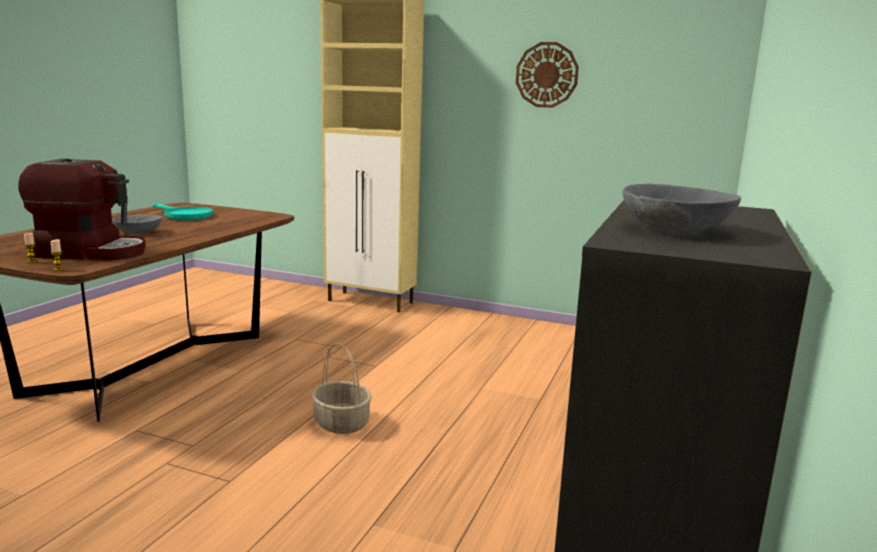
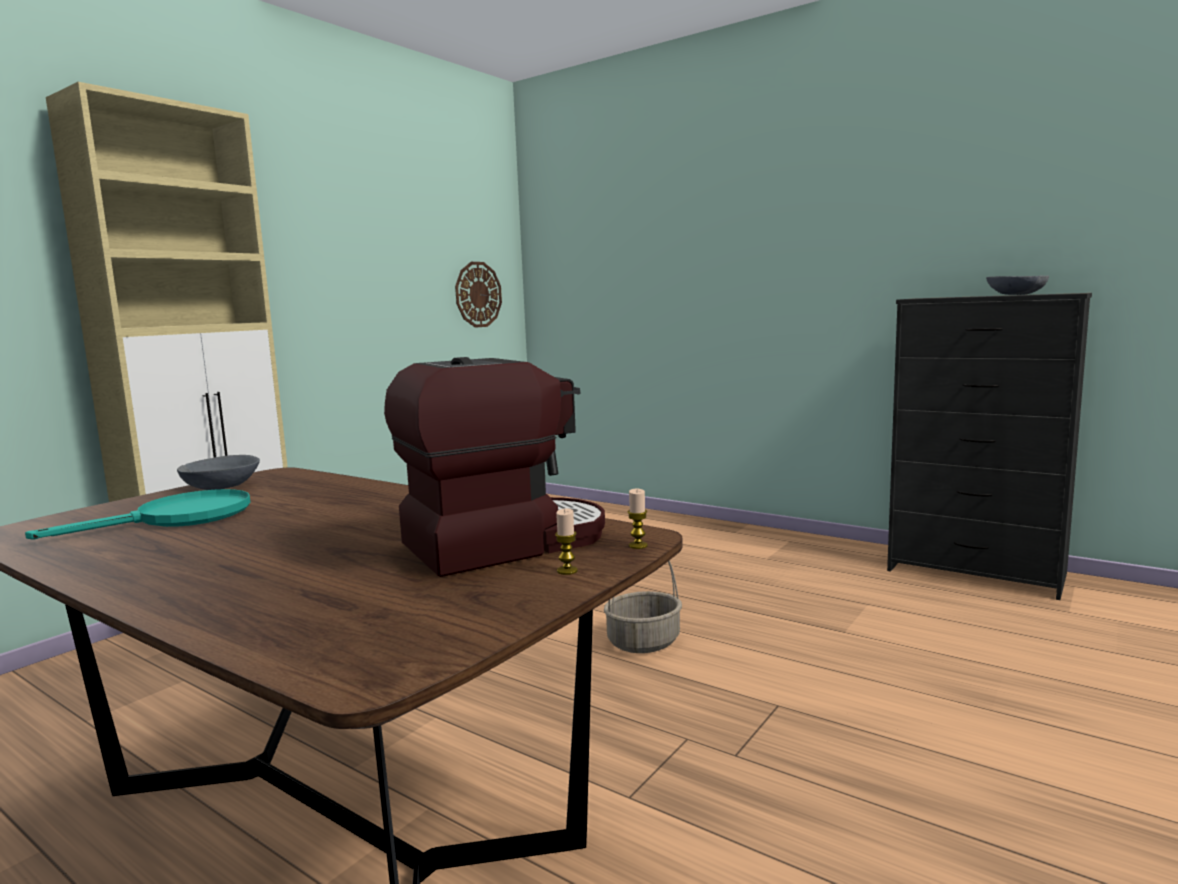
camera: 75 degrees left, 5 degrees down
coffee machine [18,159,146,260] -> coffee machine turned 45 degrees clockwise [384,357,605,577]
grey bowl [113,215,162,234] -> grey bowl moved to [177,455,260,490]
wall clock [516,42,579,108] -> wall clock moved to [455,262,502,328]

